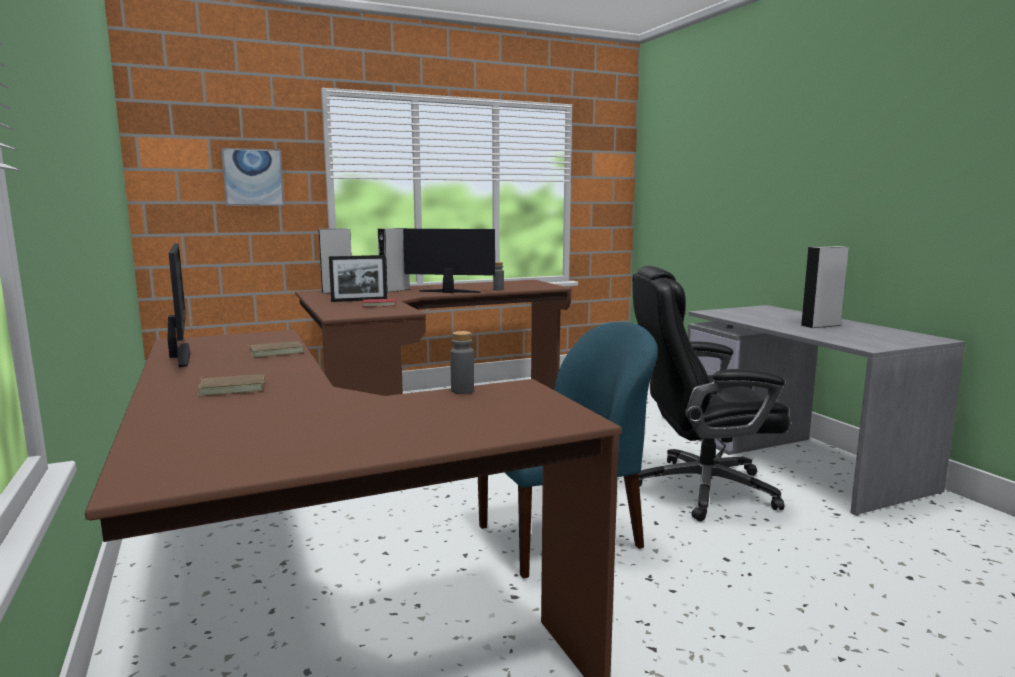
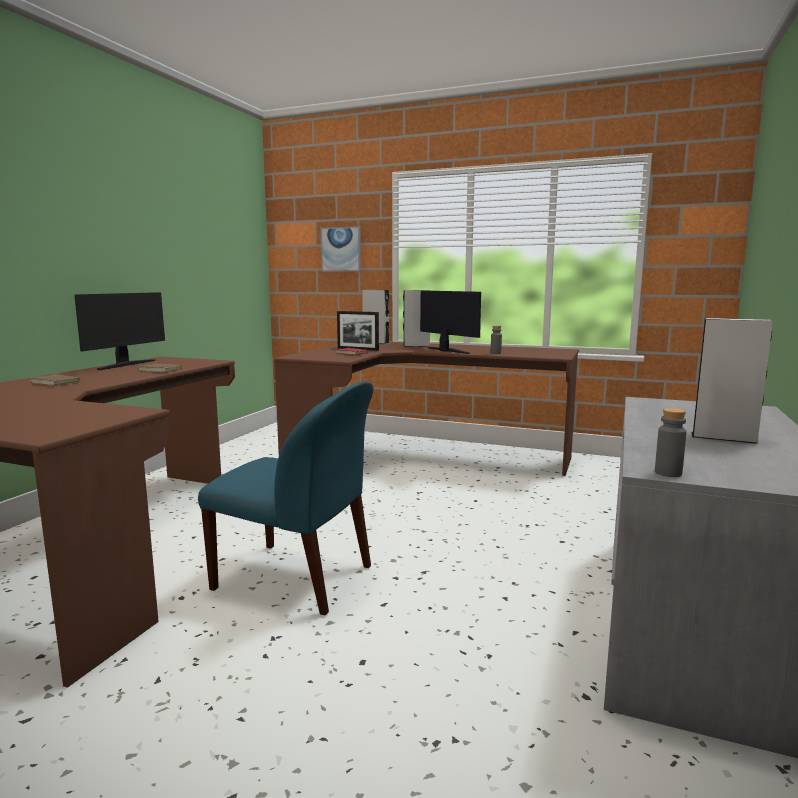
camera: 45 degrees right, 0 degrees up
grey bottle [450,331,474,394] -> grey bottle moved to [655,408,687,477]
black office chair [632,266,790,522] -> none

